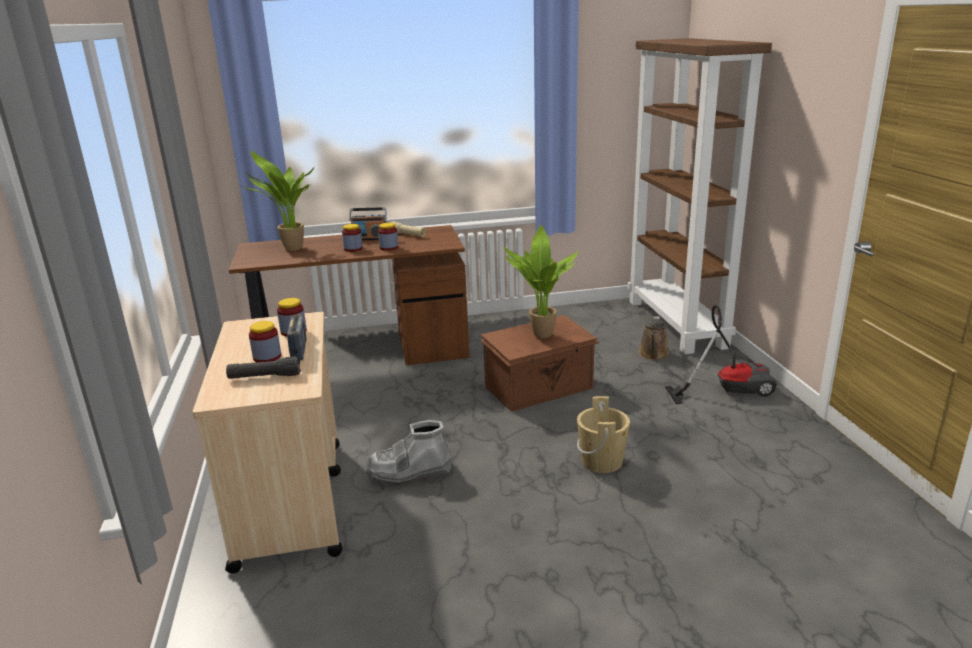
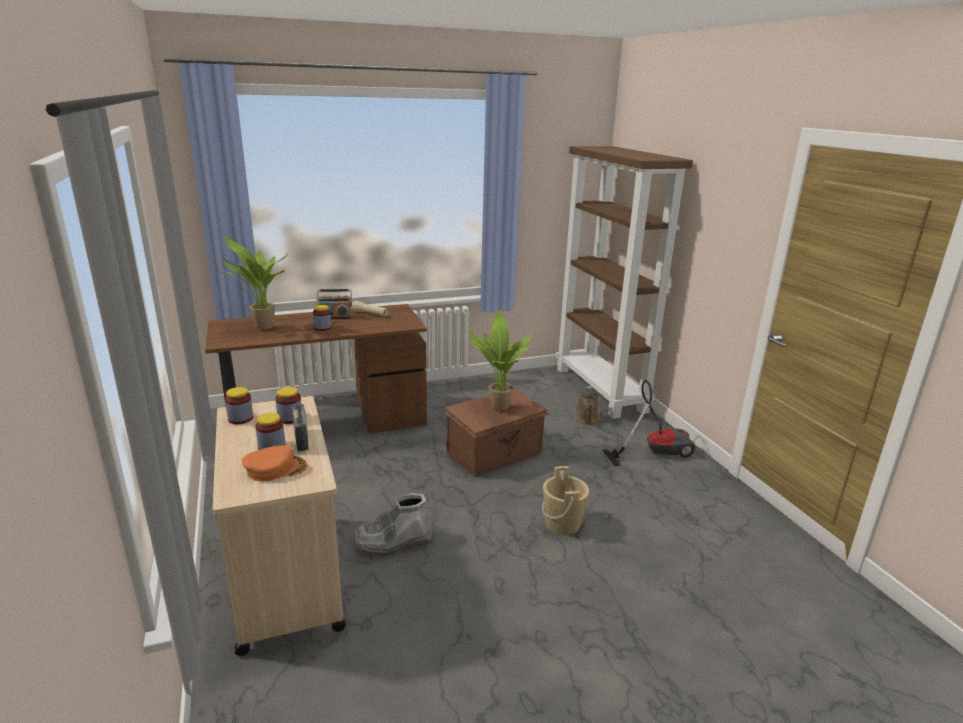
camera: 10 degrees left, 0 degrees up
black flashlight [226,356,301,379] -> orange cap [242,445,308,482]
jar [378,223,398,251] -> jar moved to [225,387,253,424]

